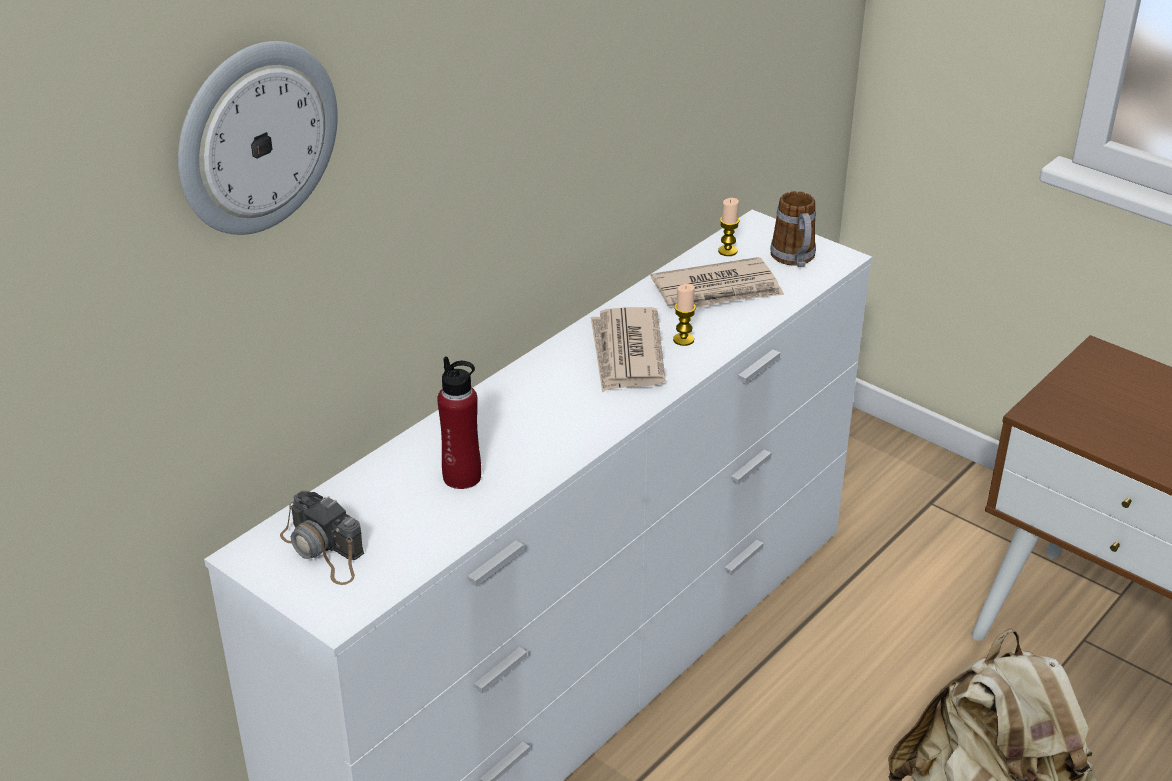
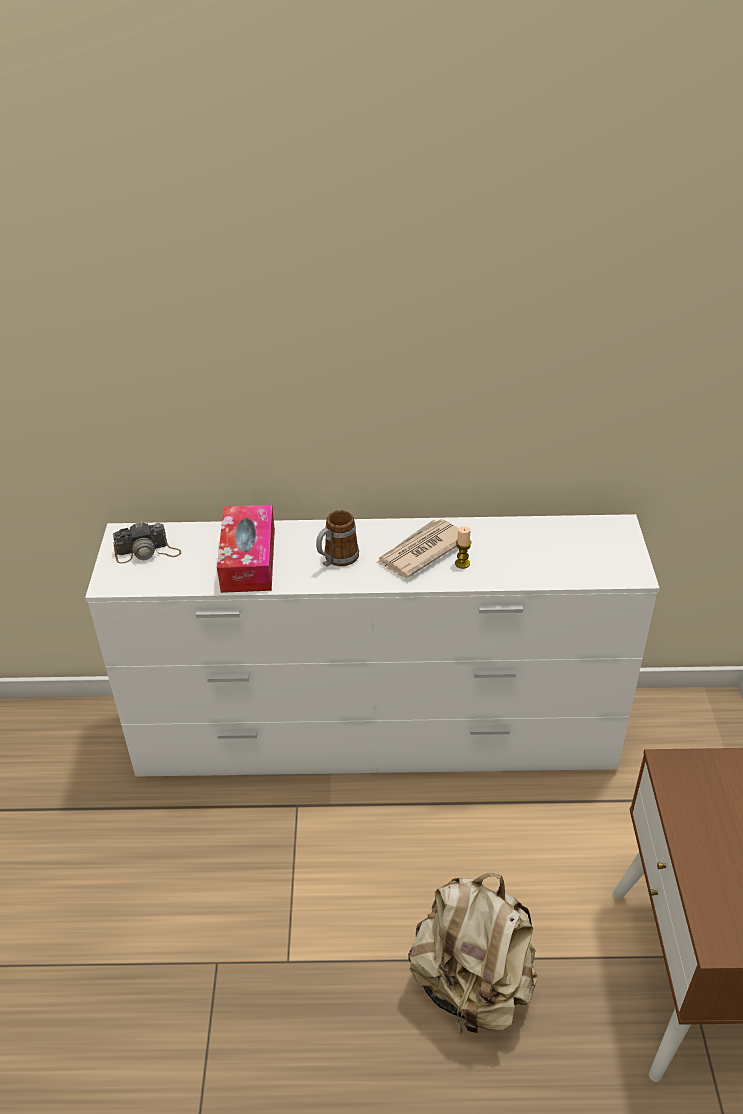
camera: 50 degrees right, 5 degrees up
wall clock [178,41,338,235] -> none
camera [280,491,364,585] -> camera turned 105 degrees counterclockwise [113,521,181,563]
red bottle [437,356,481,489] -> tissue box [217,505,275,593]
newspaper [651,257,784,309] -> none
candle [718,198,740,256] -> none
mug [770,191,816,267] -> mug moved to [316,510,359,567]

